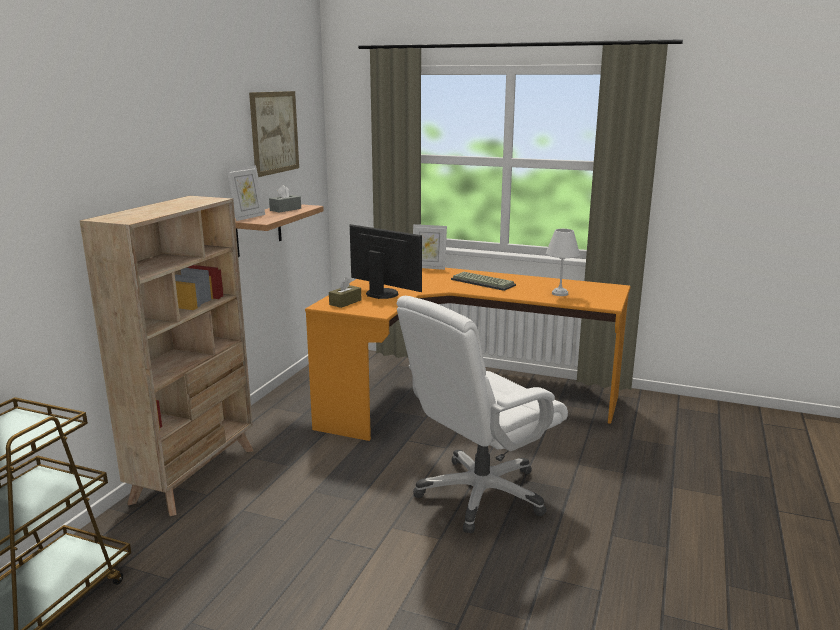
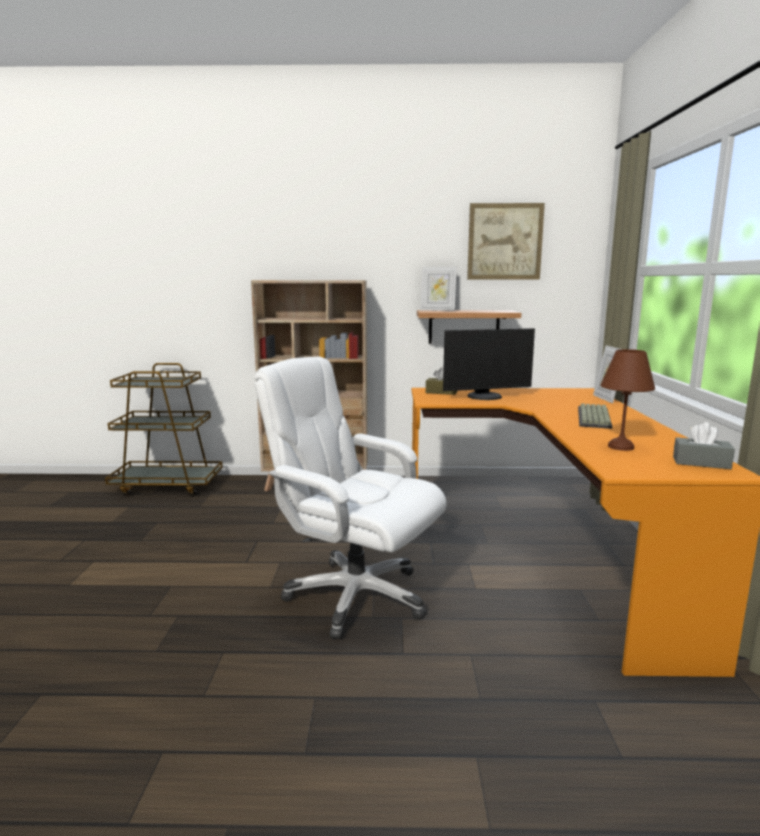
camera: 70 degrees right, 5 degrees down
grey tissue box [269,185,301,213] -> grey tissue box moved to [673,422,735,469]
monitor [350,224,422,299] -> monitor turned 60 degrees clockwise [443,328,535,400]
white table lamp [546,229,580,296] -> brown table lamp [600,349,655,451]

